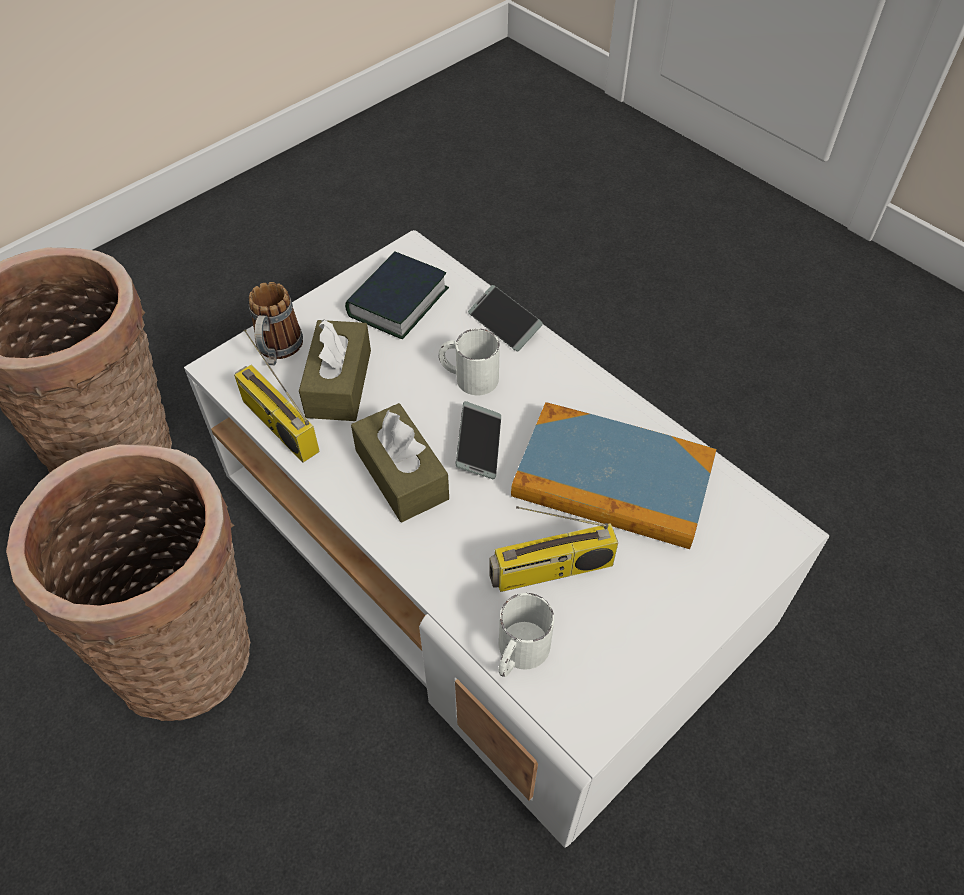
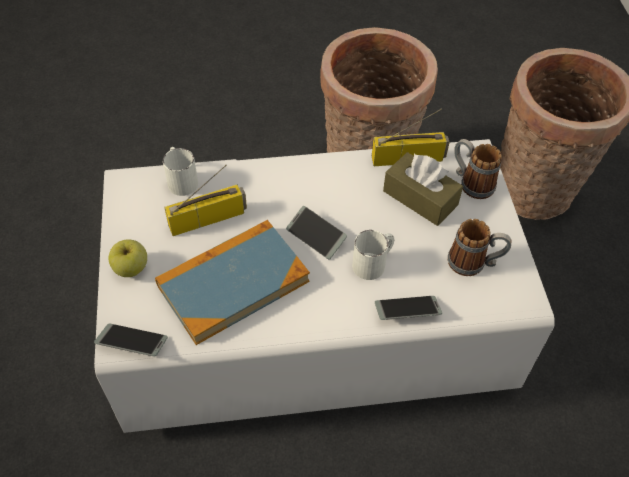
camera: 125 degrees right, 0 degrees up
book [345,251,449,339] -> mug [448,219,511,276]
brown tissue box [351,403,449,522] -> none
radio [489,506,618,592] -> radio turned 45 degrees clockwise [164,165,247,236]
none -> phone [94,324,168,356]
none -> apple [108,239,147,277]

